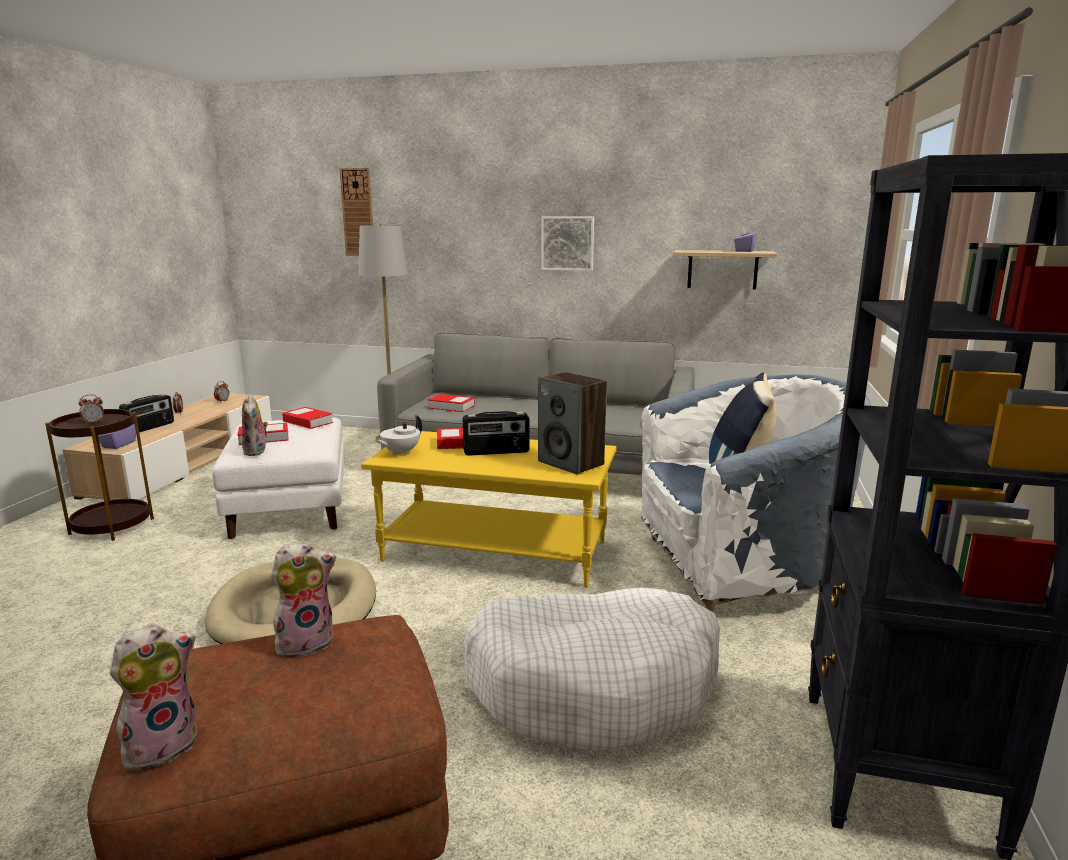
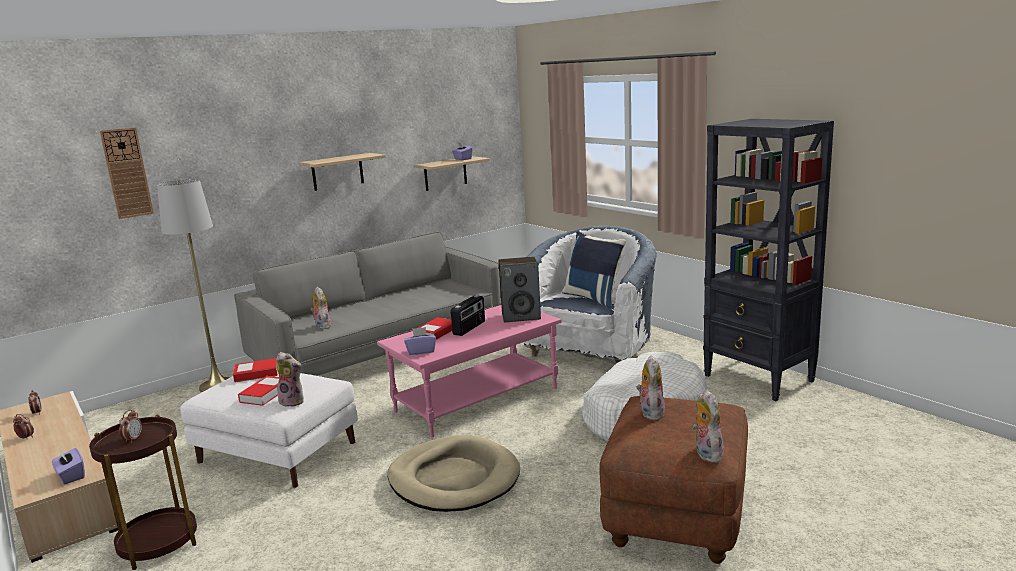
camera: 50 degrees left, 0 degrees up
radio [119,394,174,432] -> none
yellow coffee table [361,431,617,587] -> pink coffee table [377,305,562,438]
white teapot [375,415,422,455] -> purple tissue box [404,327,436,355]
book [428,394,475,412] -> plush toy [310,287,332,329]
picture [541,216,594,271] -> shelf [300,153,386,191]

